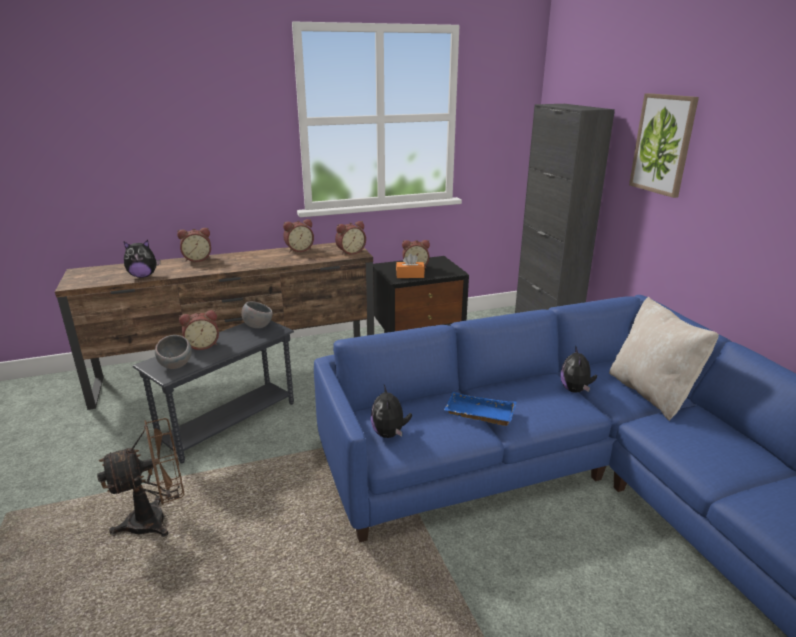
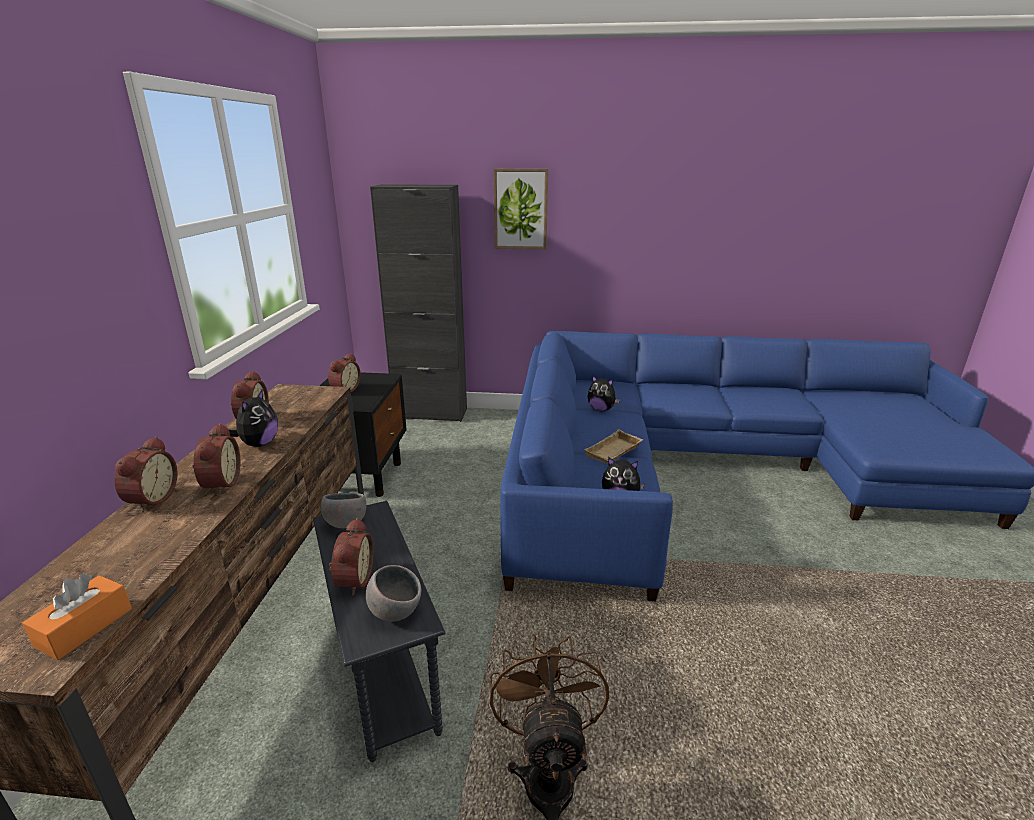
camera: 65 degrees left, 0 degrees up
plush toy [123,240,161,278] -> plush toy moved to [228,390,278,447]
alarm clock [335,221,366,255] -> alarm clock moved to [192,423,240,495]
orange tissue box [396,253,425,278] -> orange tissue box moved to [22,574,132,660]
blue tray [444,392,516,426] -> beige tray [584,429,643,464]
beige pillow [609,297,719,421] -> none

